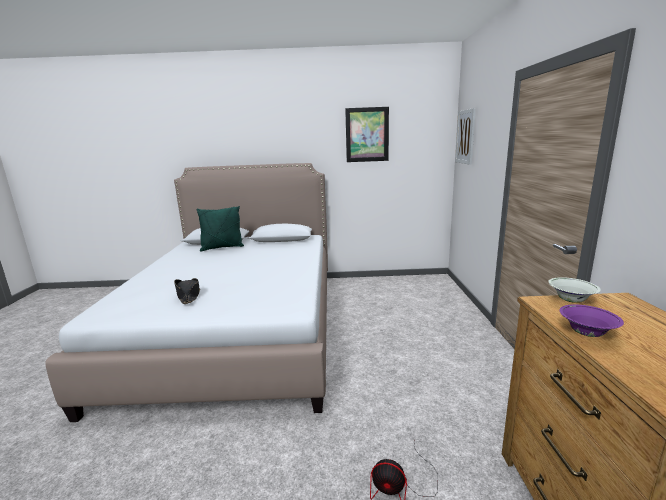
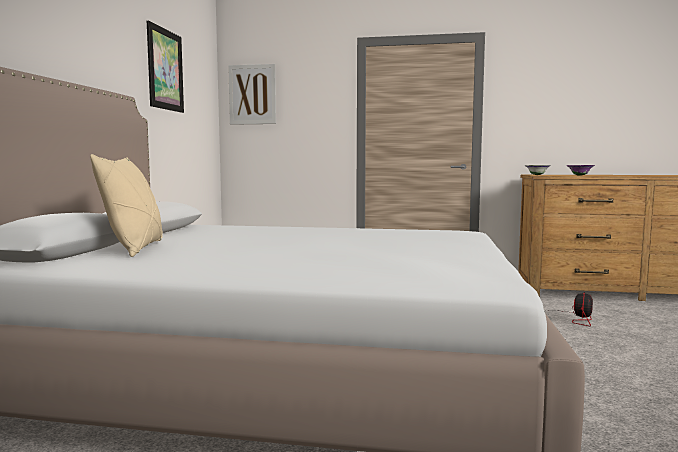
camera: 80 degrees left, 10 degrees down
black hat [174,278,200,304] -> none
green pillow [197,206,244,251] -> beige pillow [90,154,163,257]

